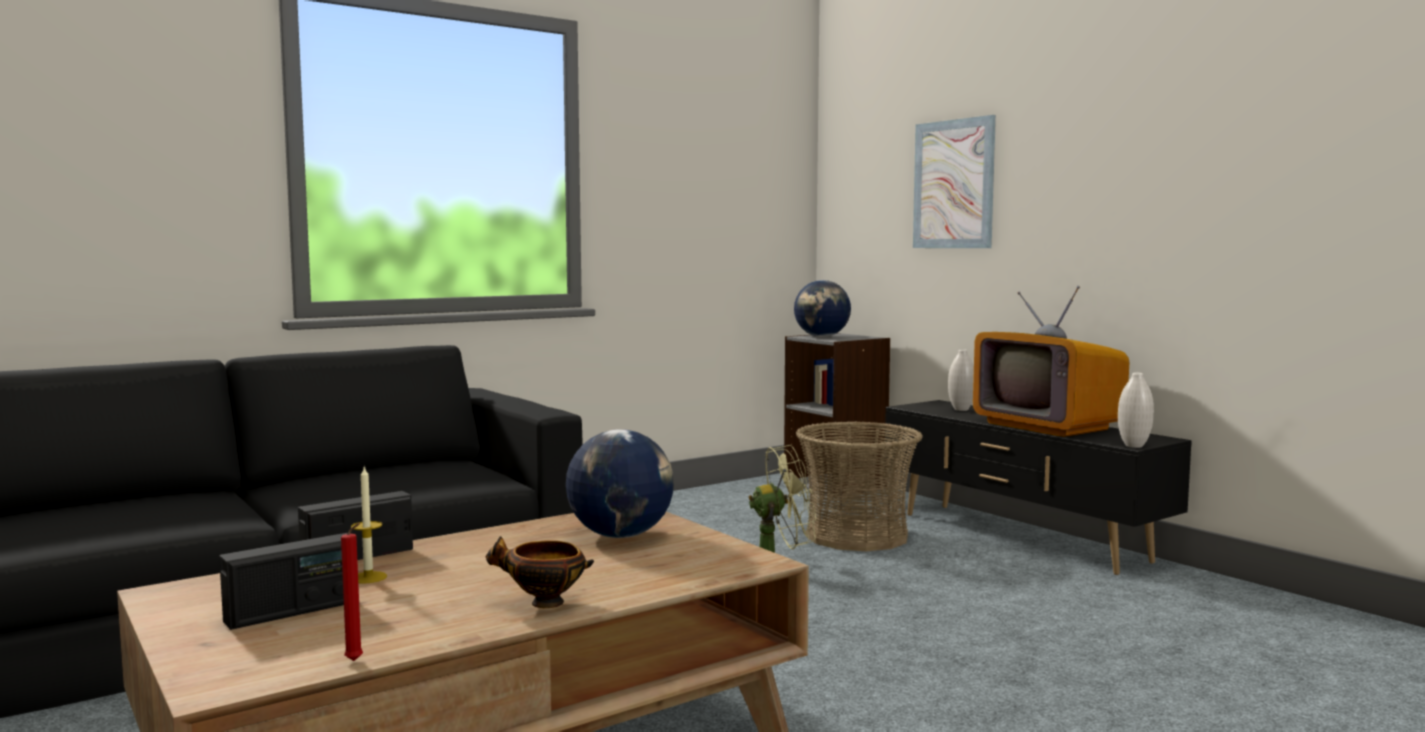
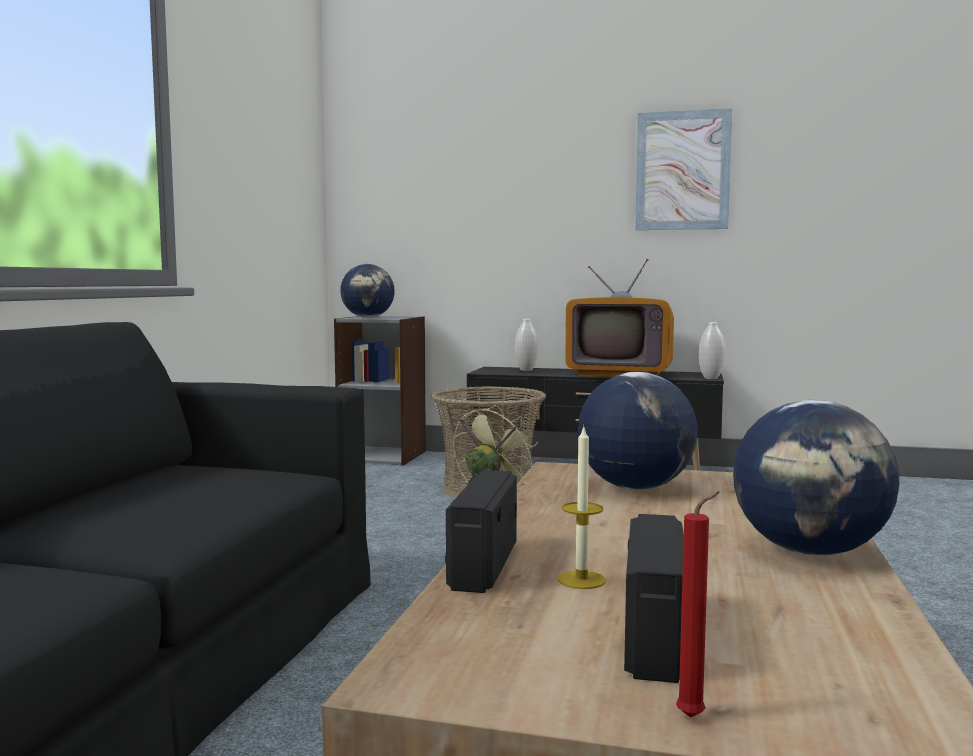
camera: 40 degrees left, 0 degrees up
red candle [341,523,363,661] -> red candle moved to [676,491,720,718]
bowl [485,536,594,608] -> globe [733,400,899,556]
picture [913,115,996,248] -> picture moved to [635,108,732,230]

